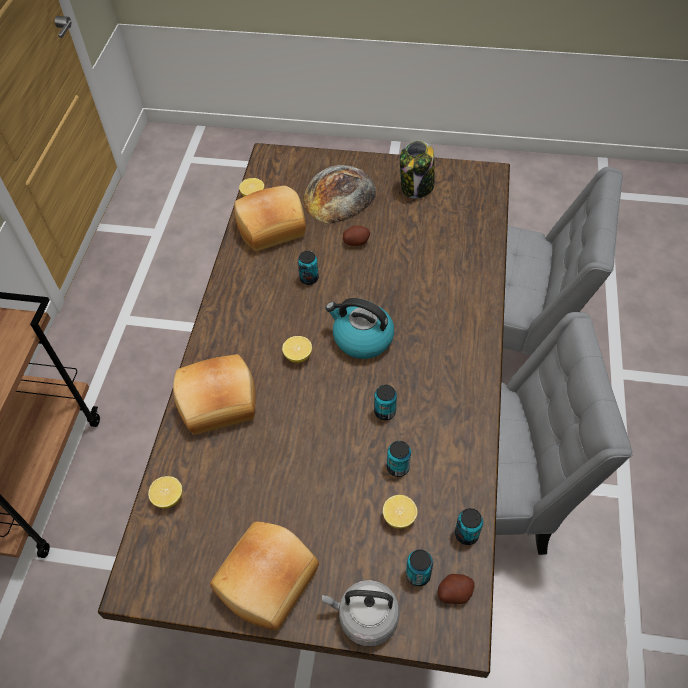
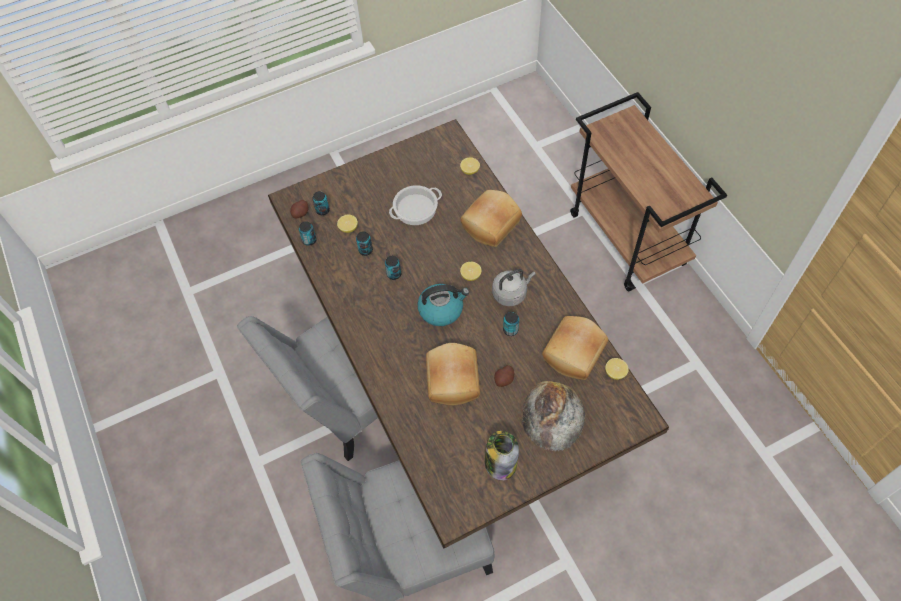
camera: 145 degrees right, 5 degrees up
bread [210,522,319,631] -> bread moved to [426,343,480,405]
grey kettle [322,580,400,647] -> grey kettle moved to [492,269,536,306]
none -> cooking pot [389,185,442,225]

